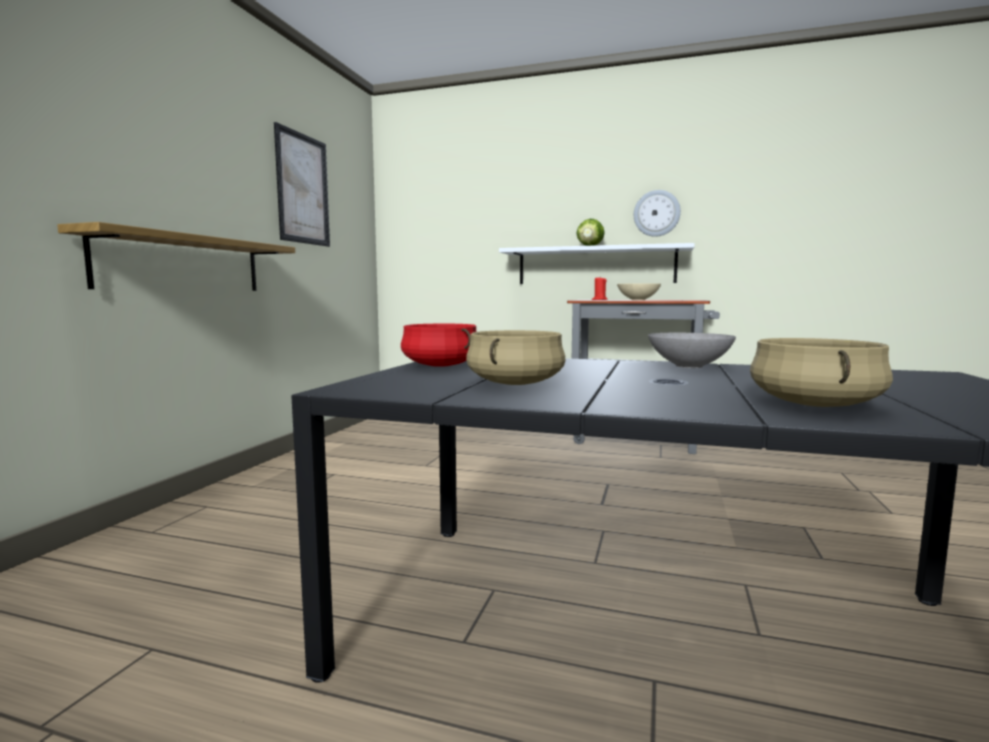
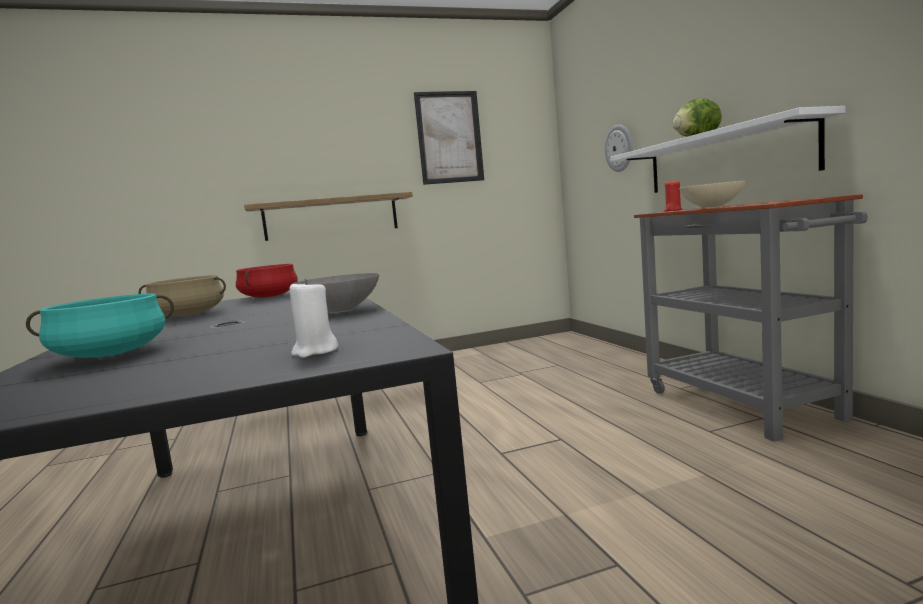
camera: 55 degrees right, 0 degrees up
wall clock [634,190,681,237] -> wall clock moved to [605,125,632,172]
beige cooking pot [750,338,893,407] -> turquoise cooking pot [26,293,174,358]
none -> white candle [289,279,338,358]

